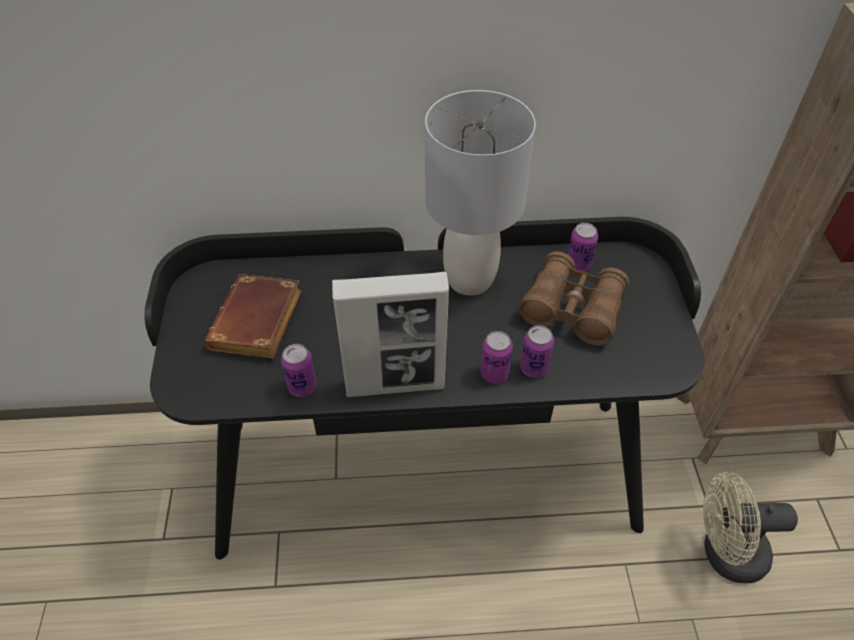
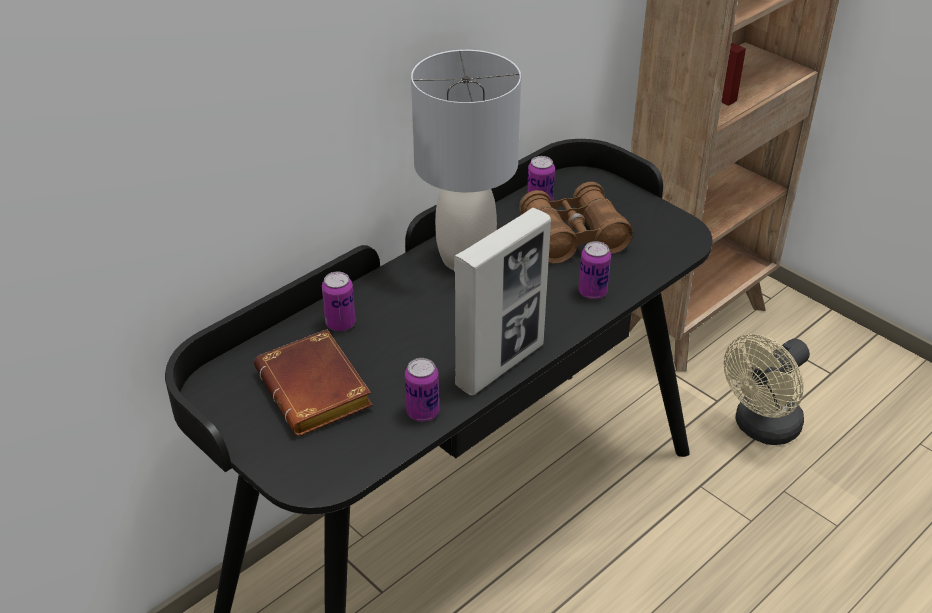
camera: 40 degrees left, 10 degrees down
can [480,331,513,384] -> can moved to [322,272,355,331]

